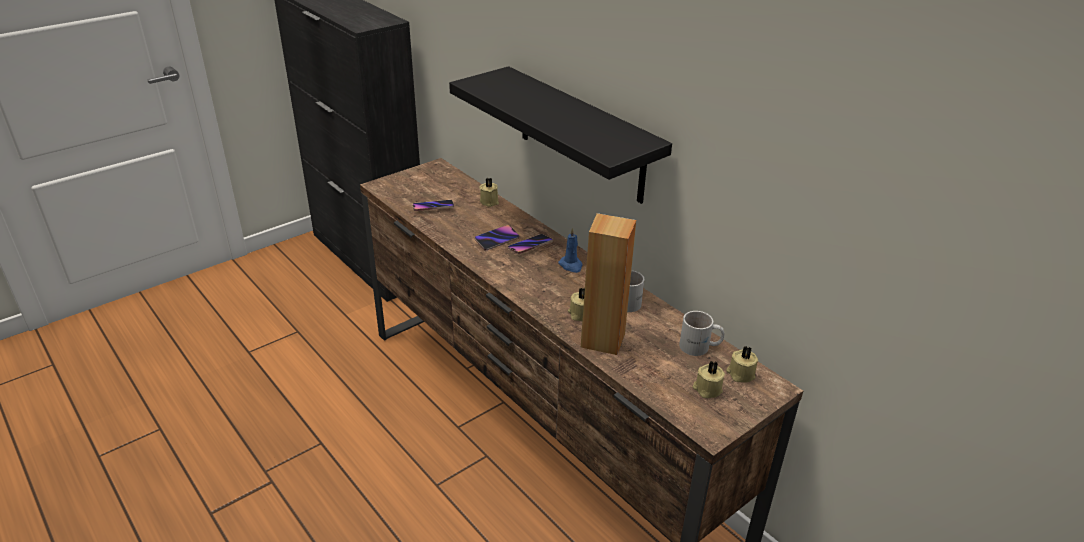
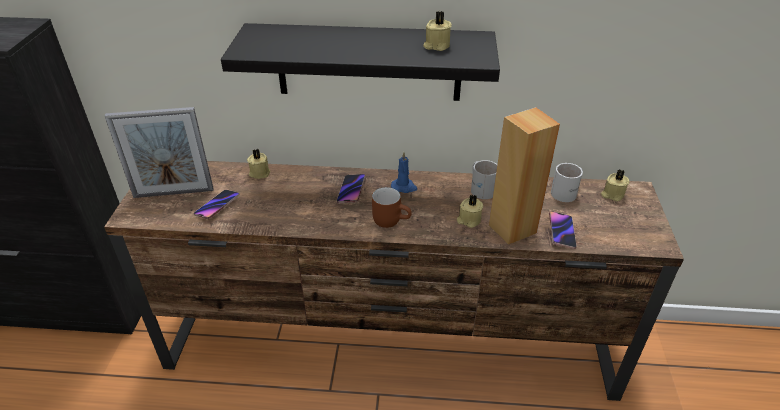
camera: 45 degrees left, 5 degrees up
phone [474,225,519,251] -> phone moved to [549,211,577,249]
beige candle [692,361,725,398] -> beige candle moved to [423,11,452,51]
none -> picture frame [105,107,214,198]
none -> brown mug [372,187,412,228]

